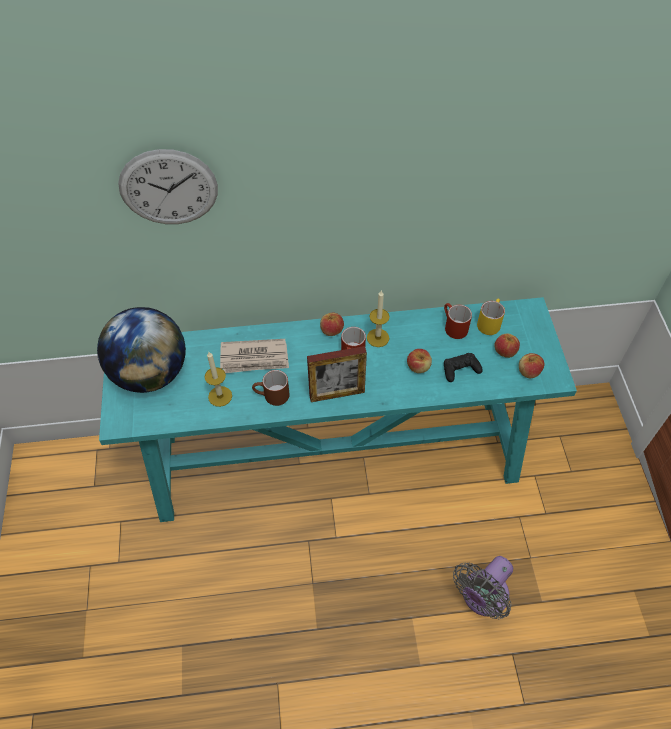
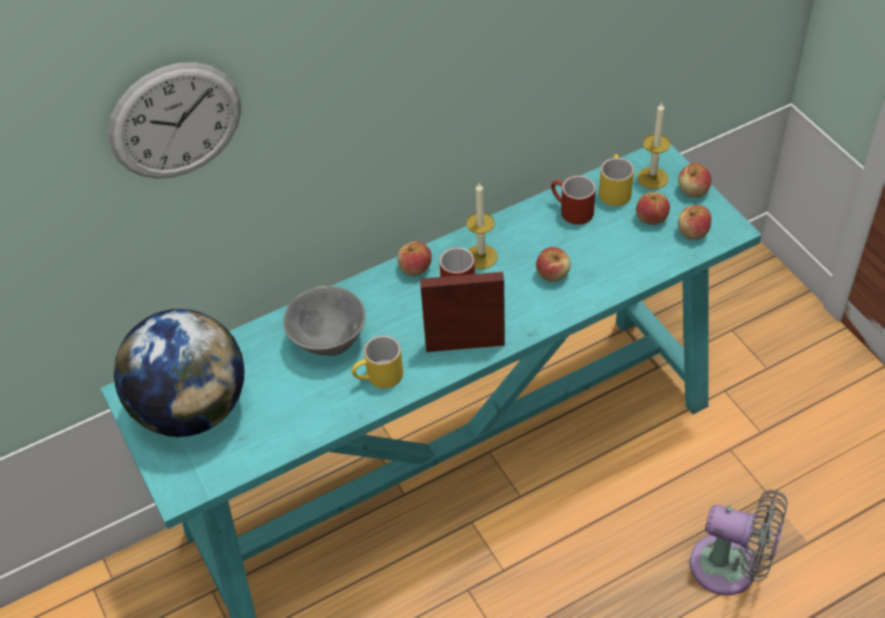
camera: 20 degrees left, 5 degrees down
candle [204,352,232,407] -> candle moved to [637,102,670,189]
newspaper [220,339,289,373] -> grey bowl [283,286,366,356]
brown mug [252,370,290,406] -> yellow mug [352,335,403,389]
picture frame [307,346,367,402] -> picture frame turned 150 degrees counterclockwise [420,272,505,352]
black game controller [444,353,483,382] -> none
grey fan [453,556,513,619] -> grey fan turned 90 degrees counterclockwise [690,489,788,595]
none -> apple [678,163,711,197]

